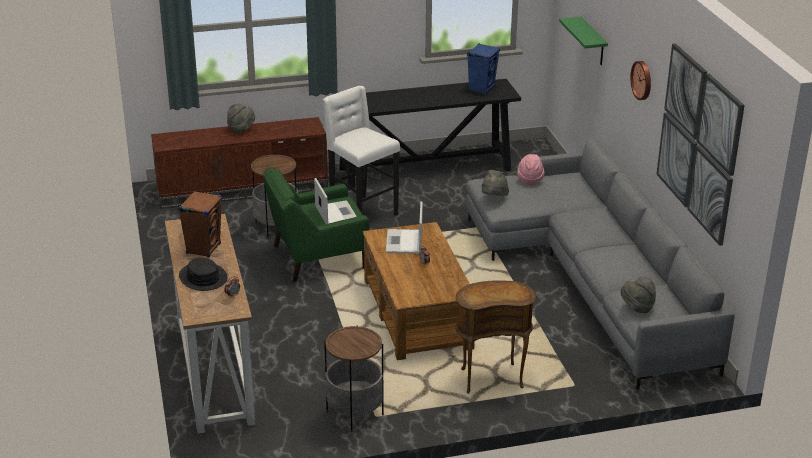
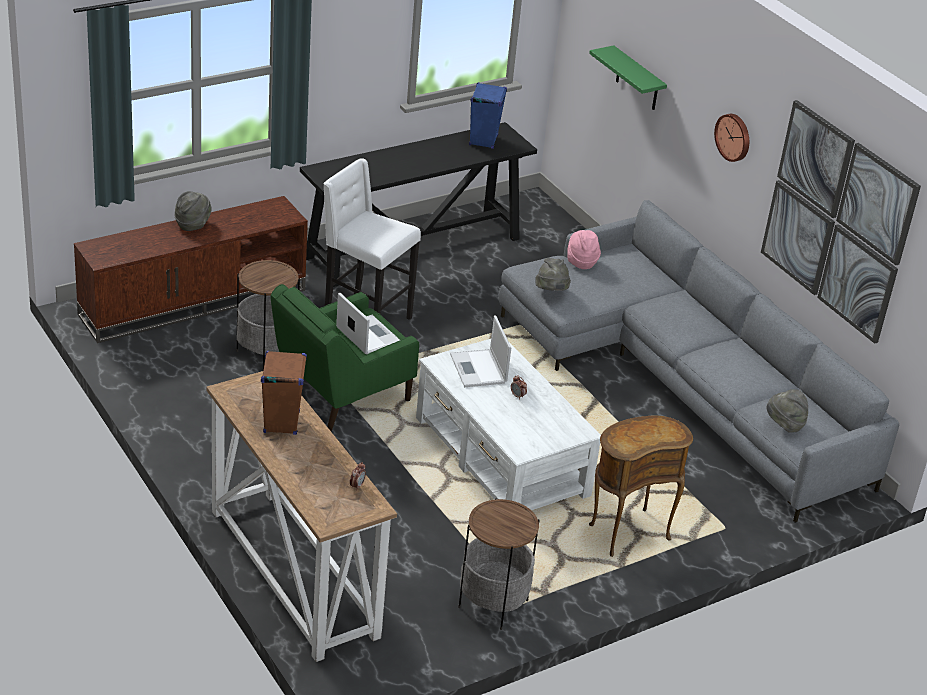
camera: 20 degrees left, 5 degrees up
black hat [179,258,228,291] -> none
brown coffee table [363,222,475,360] -> white coffee table [416,339,601,510]

